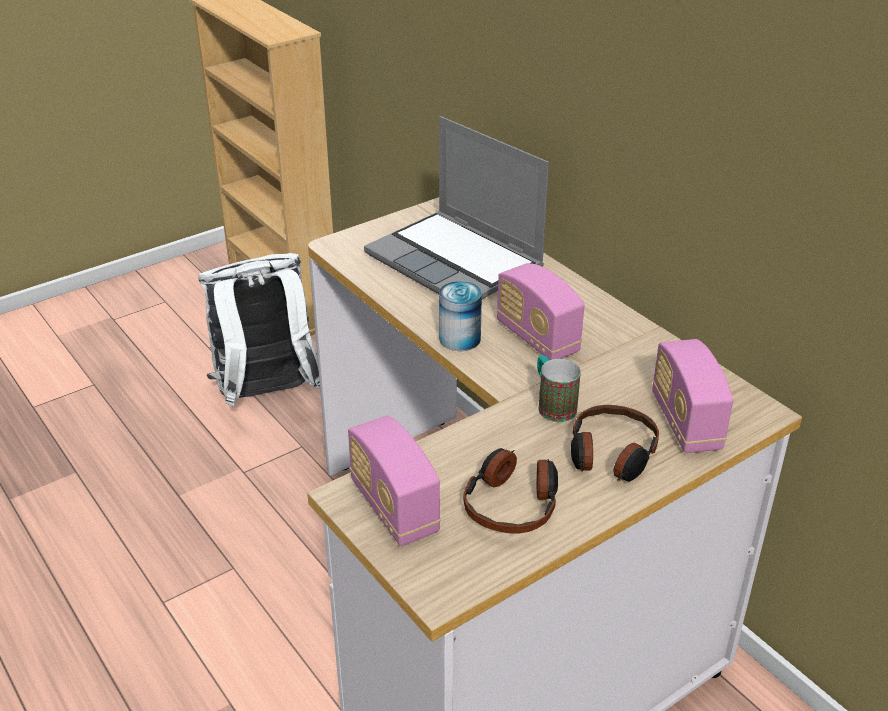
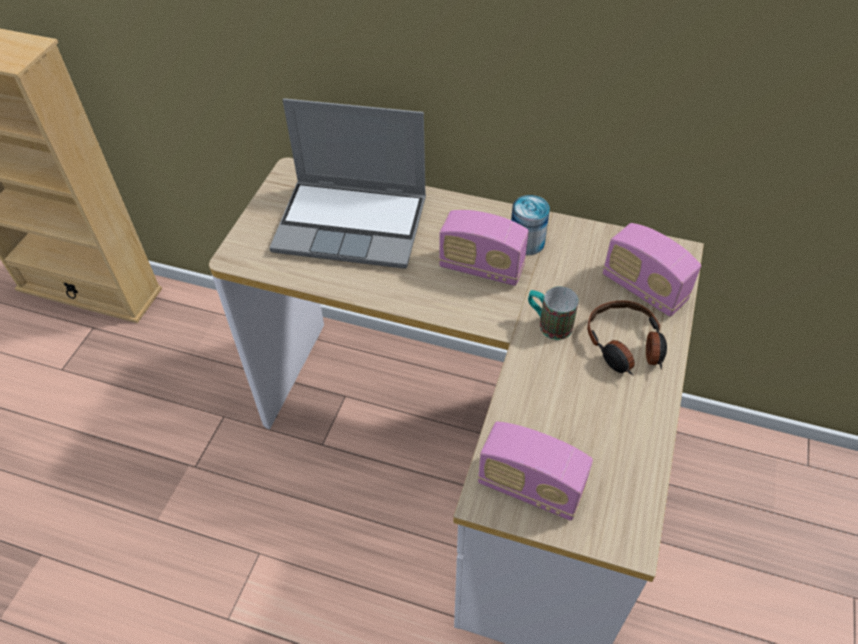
camera: 35 degrees left, 15 degrees up
white backpack [198,253,320,406] -> none
can [439,281,482,351] -> can moved to [511,195,550,255]
headphones [463,448,558,534] -> none

